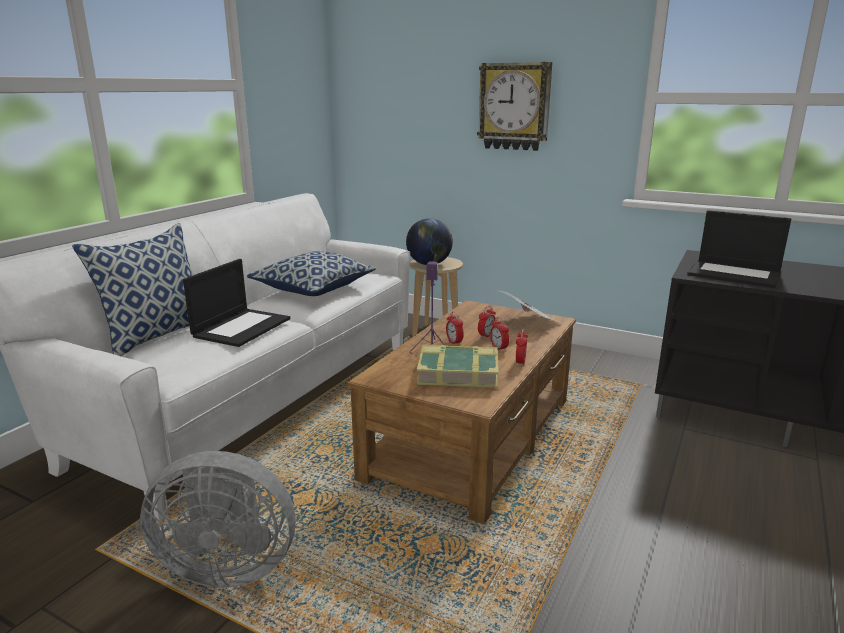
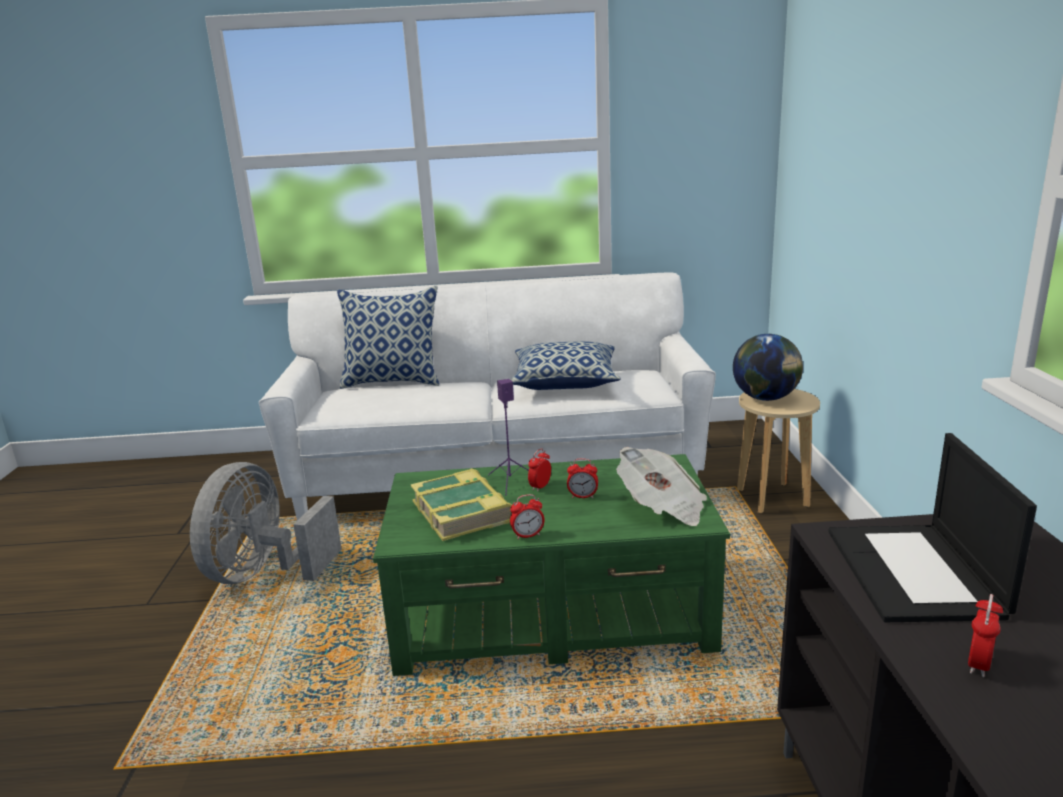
camera: 60 degrees right, 0 degrees up
grey fan [140,451,296,587] -> grey fan turned 45 degrees clockwise [190,462,342,584]
laptop [183,259,290,347] -> none
brown coffee table [347,300,576,524] -> green coffee table [373,454,730,676]
wall clock [477,62,552,151] -> none
alarm clock [490,317,509,352] -> alarm clock moved to [968,594,1003,677]

